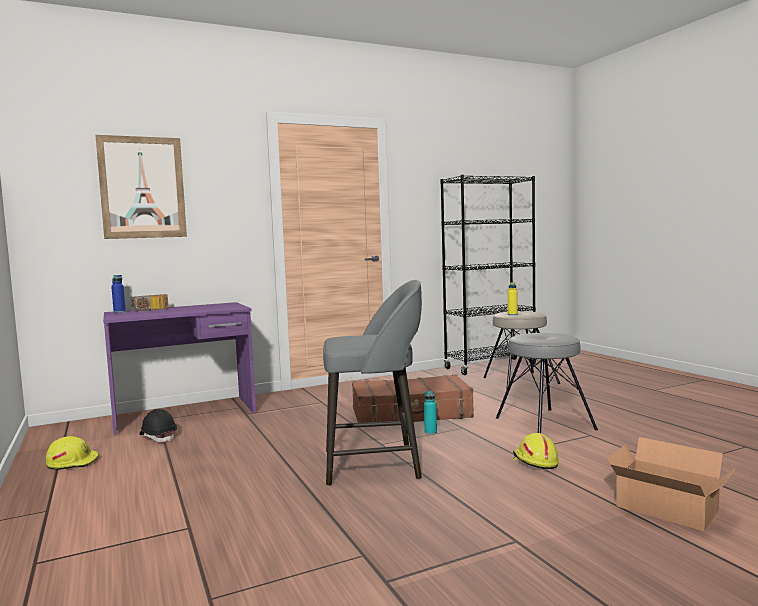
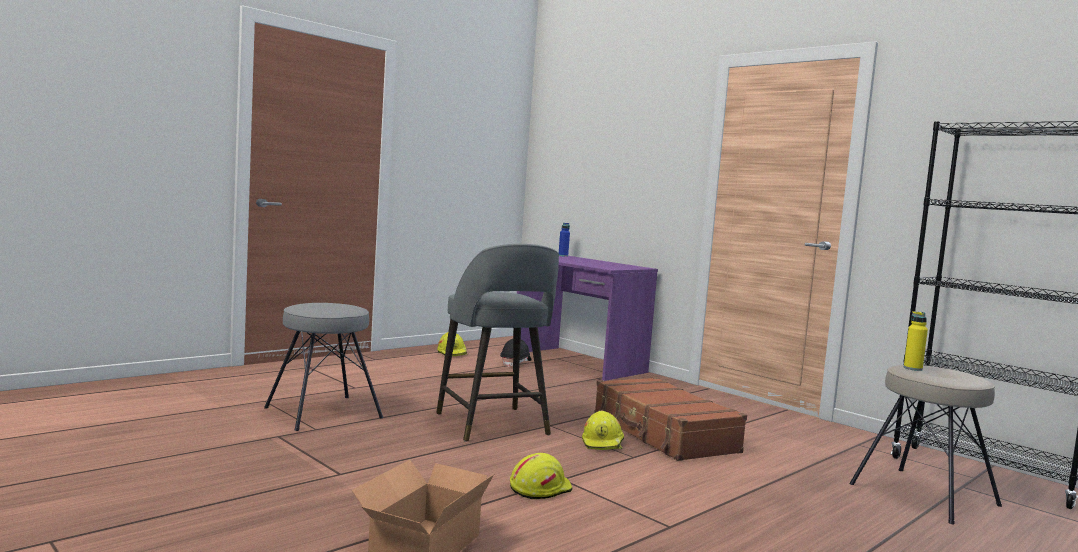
camera: 70 degrees right, 0 degrees up
picture [95,135,187,239] -> none
radio [131,294,169,312] -> none
turquoise bottle [424,391,437,435] -> yellow hard hat [582,411,624,450]
grey stool [496,333,598,433] -> grey stool moved to [264,303,383,431]

